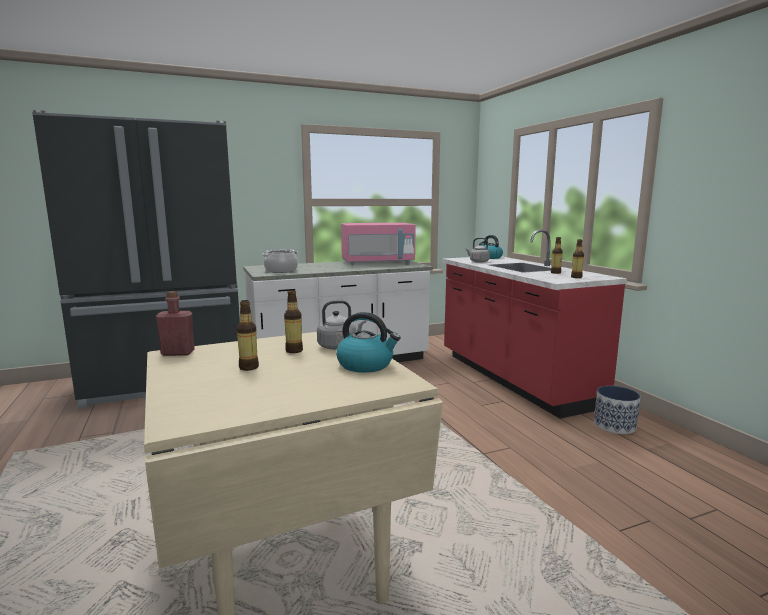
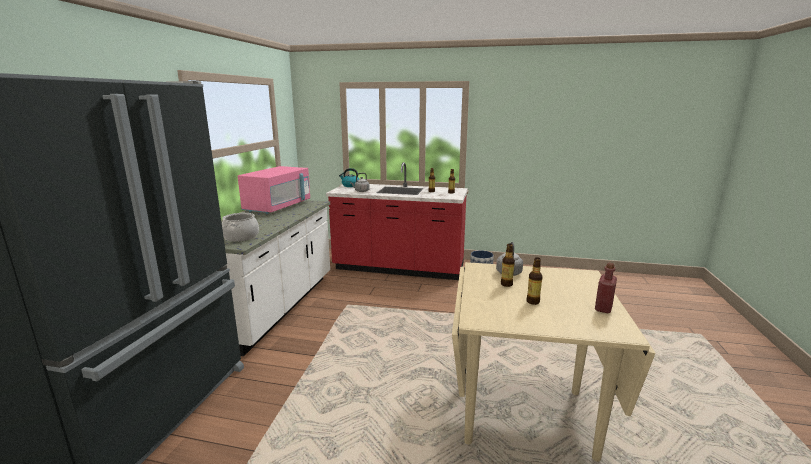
camera: 55 degrees left, 5 degrees up
red bottle [156,291,195,356] -> red bottle moved to [595,263,617,313]
kettle [336,312,400,373] -> none

